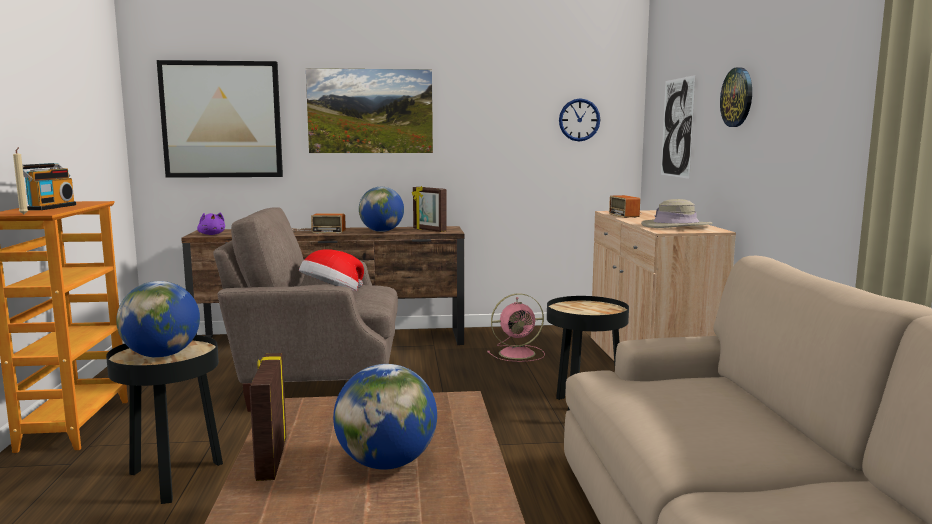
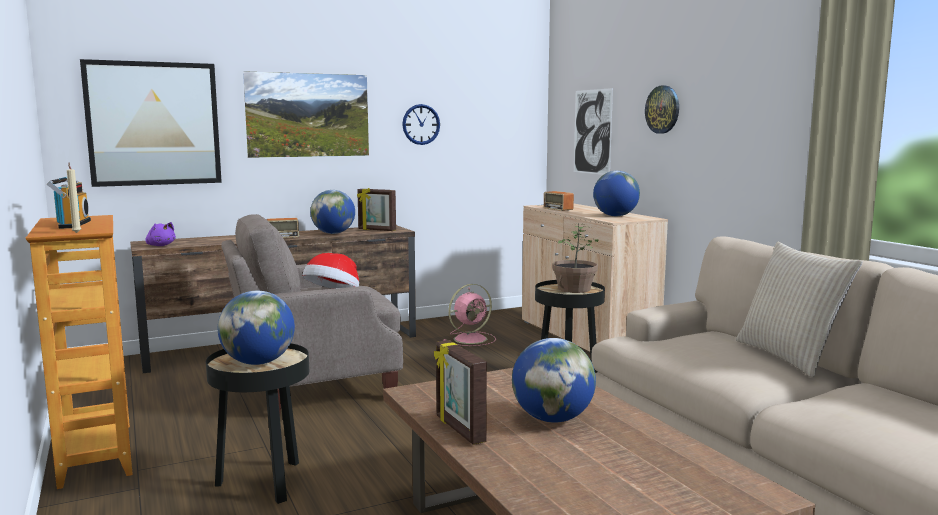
camera: 20 degrees left, 0 degrees up
wall clock [559,98,600,141] -> wall clock moved to [402,104,440,145]
beige hat [641,199,712,228] -> globe [593,171,640,216]
none -> potted plant [552,224,598,293]
none -> beige pillow [736,241,863,378]

